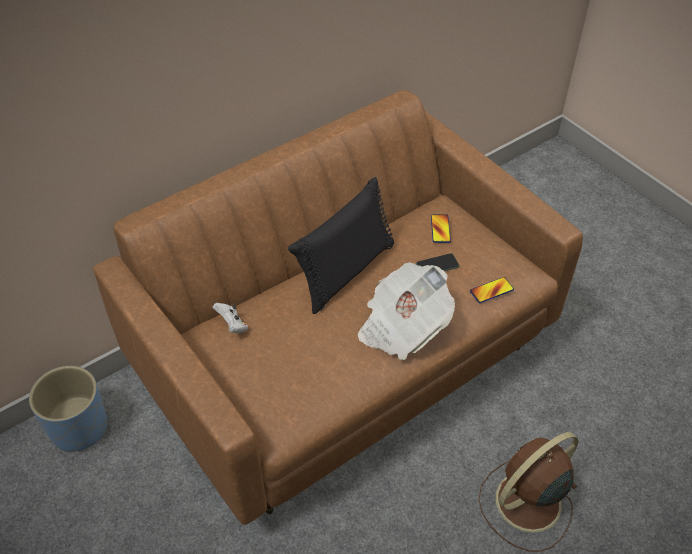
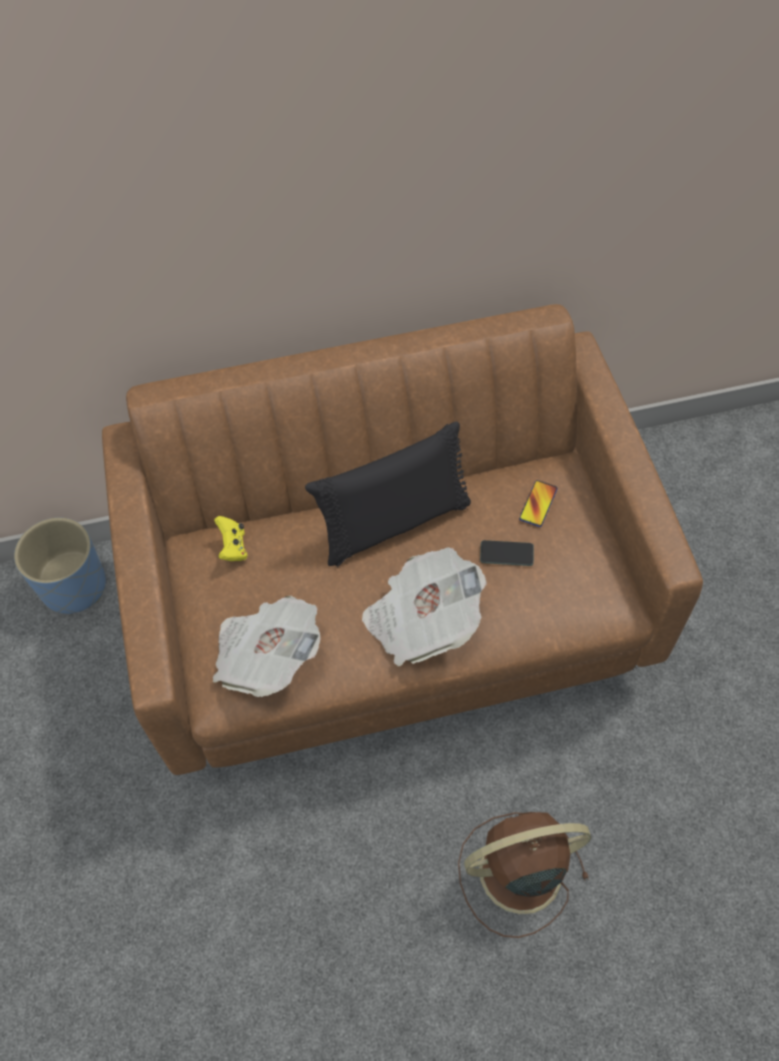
camera: 25 degrees right, 10 degrees up
white game controller [213,303,248,334] -> yellow game controller [214,516,247,561]
phone [470,277,514,303] -> none
none -> newspaper [213,596,321,697]

